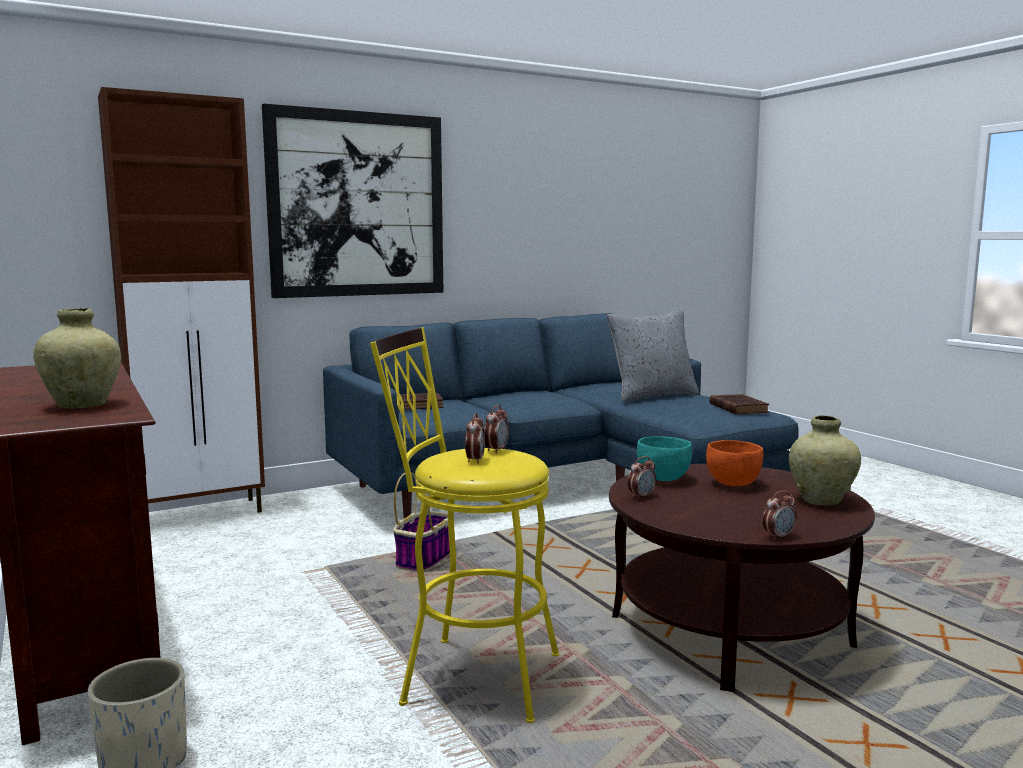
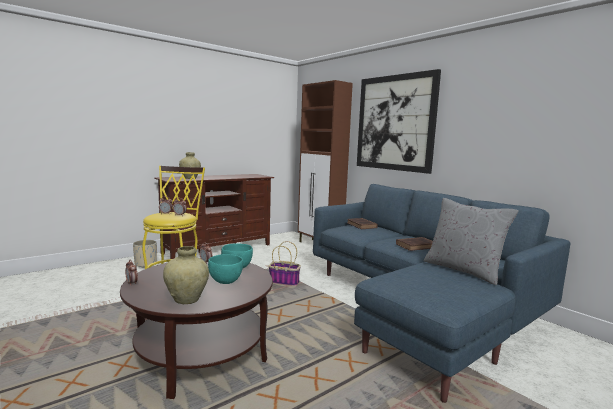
camera: 80 degrees right, 0 degrees up
orange bowl [706,440,763,486] -> turquoise bowl [208,254,243,284]
brown book [709,394,769,415] -> brown book moved to [396,237,433,251]

